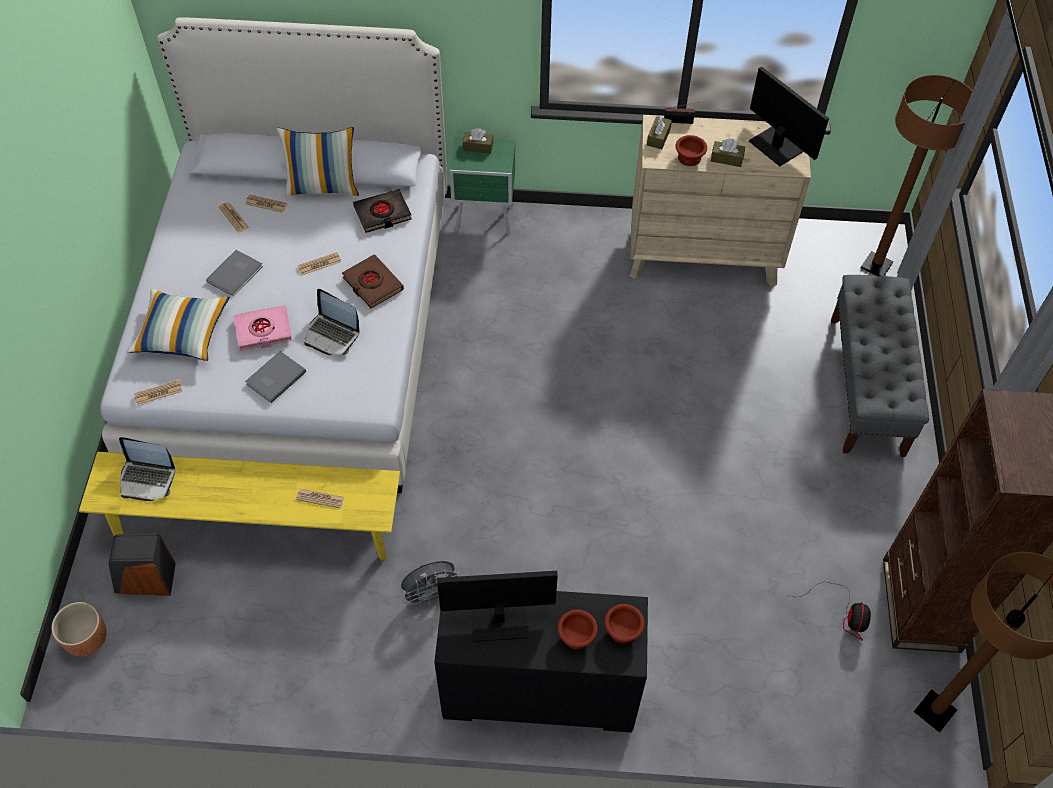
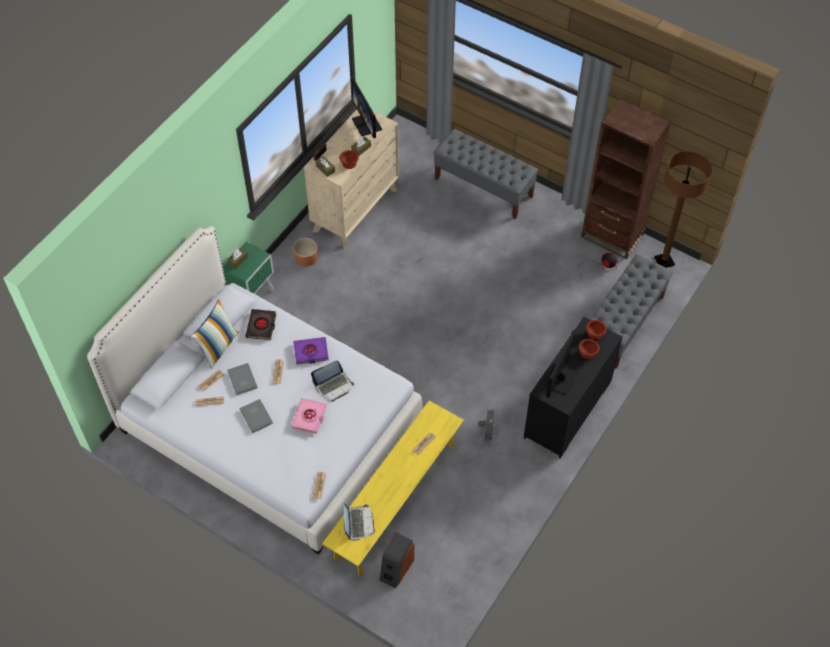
camera: 60 degrees left, 0 degrees up
brown planter [51,602,107,656] -> brown planter moved to [293,238,318,267]
laptop [119,437,175,501] -> laptop turned 45 degrees counterclockwise [343,504,375,540]
pillow [127,289,230,361] -> none
grey book [245,351,306,403] -> grey book moved to [227,363,258,395]
brown book [342,254,404,308] -> purple book [293,337,329,365]
monitor [749,66,829,166] -> monitor turned 105 degrees counterclockwise [352,79,382,138]
brown floor lamp [861,75,972,276] -> none
none -> grey bench [591,254,673,369]

